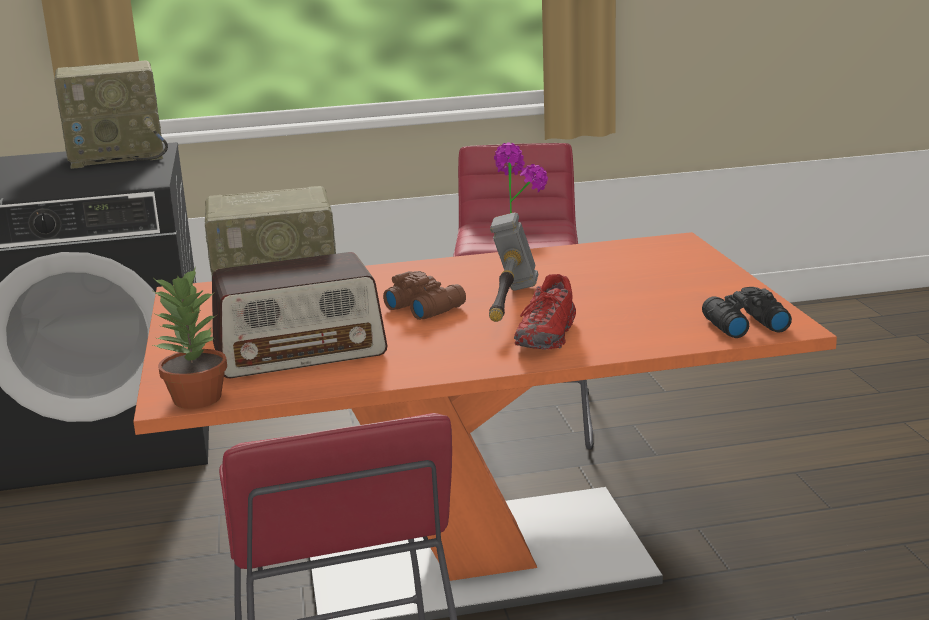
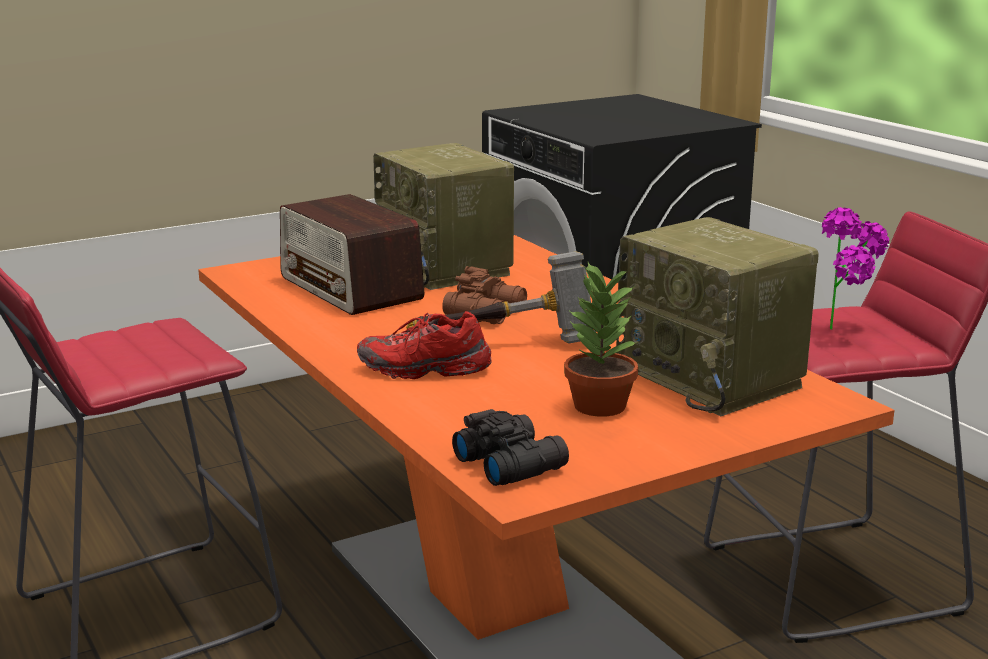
camera: 70 degrees right, 0 degrees up
radio [54,61,168,169] -> radio moved to [616,217,819,416]
potted plant [153,267,227,409] -> potted plant moved to [564,262,640,417]

